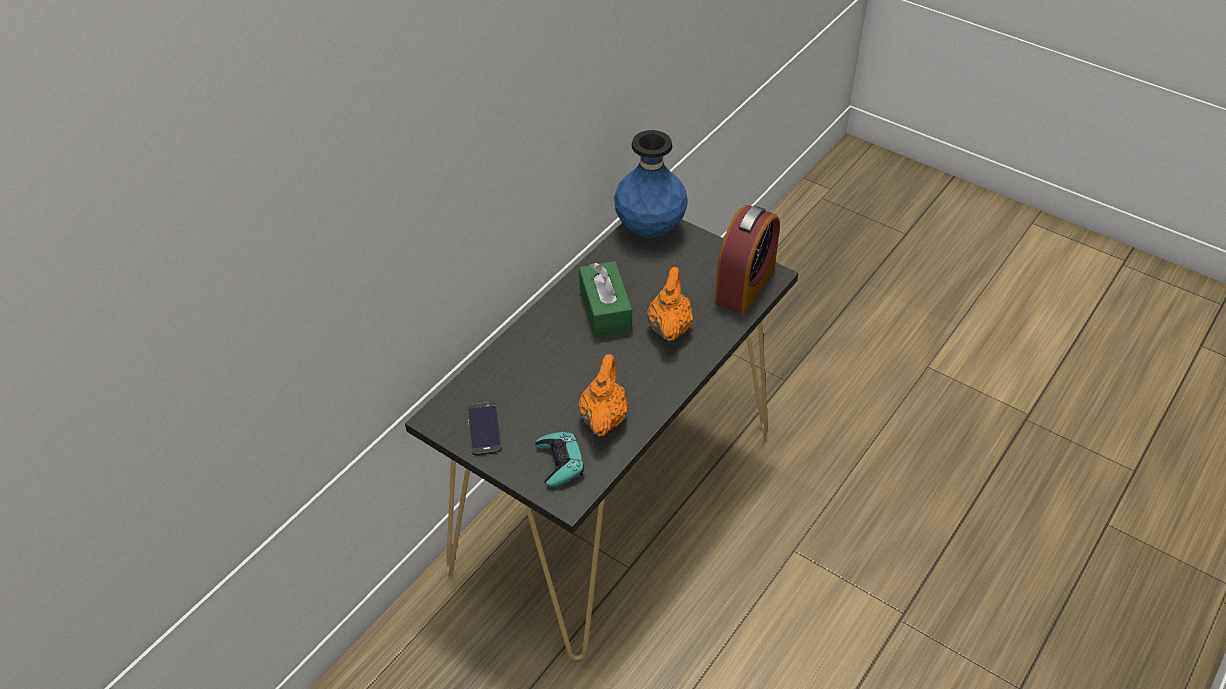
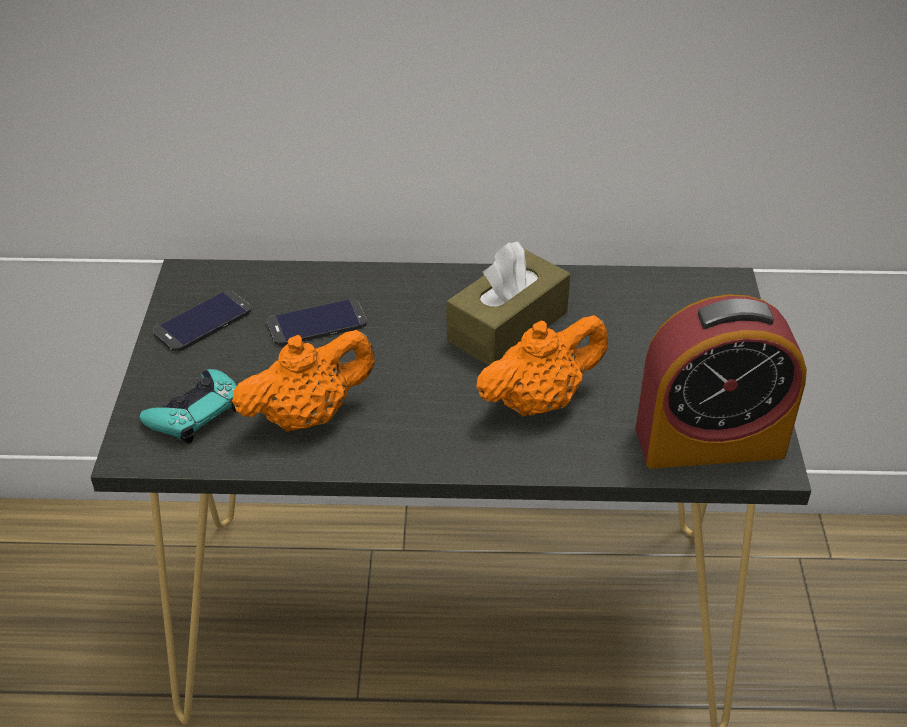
camera: 55 degrees right, 5 degrees down
green tissue box [579,261,632,338] -> brown tissue box [447,242,570,366]
blue vase [614,130,688,237] -> none
none -> phone [267,299,367,346]

